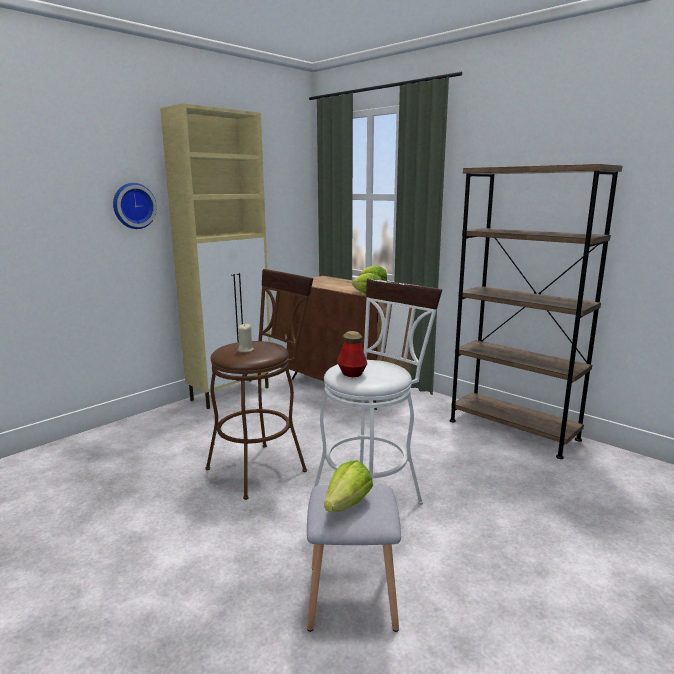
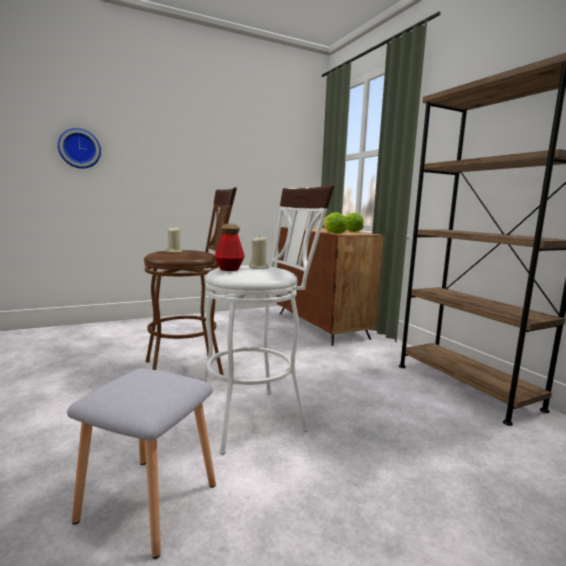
camera: 20 degrees right, 5 degrees down
wall clock [113,183,157,229] -> wall clock moved to [58,128,101,169]
beige cabinet [160,103,272,409] -> none
lettuce [324,460,373,512] -> none
none -> beige candle [249,236,269,269]

